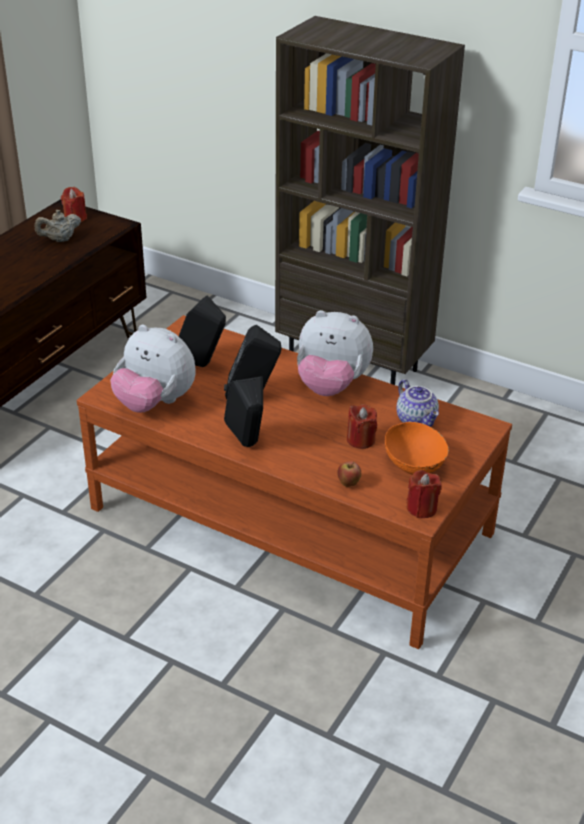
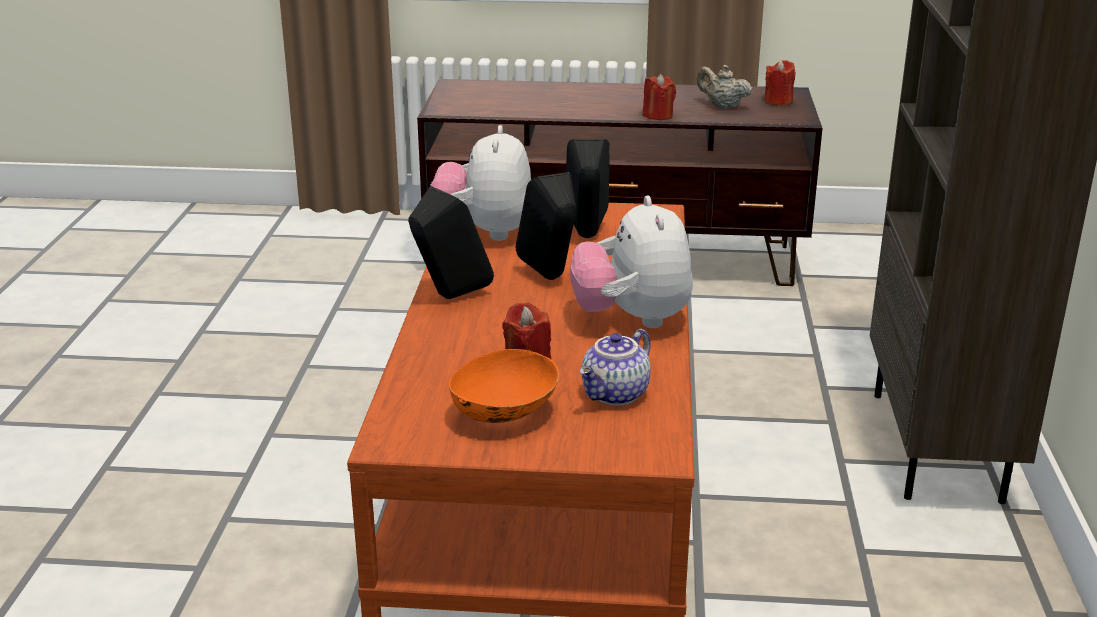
camera: 65 degrees right, 10 degrees down
apple [338,461,361,487] -> none
red candle [407,470,442,518] -> red candle moved to [643,74,676,120]

